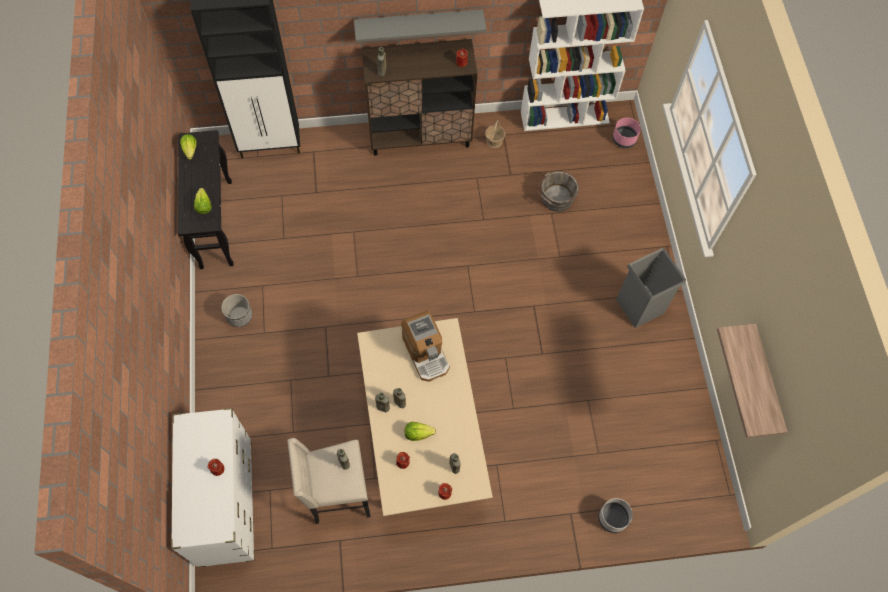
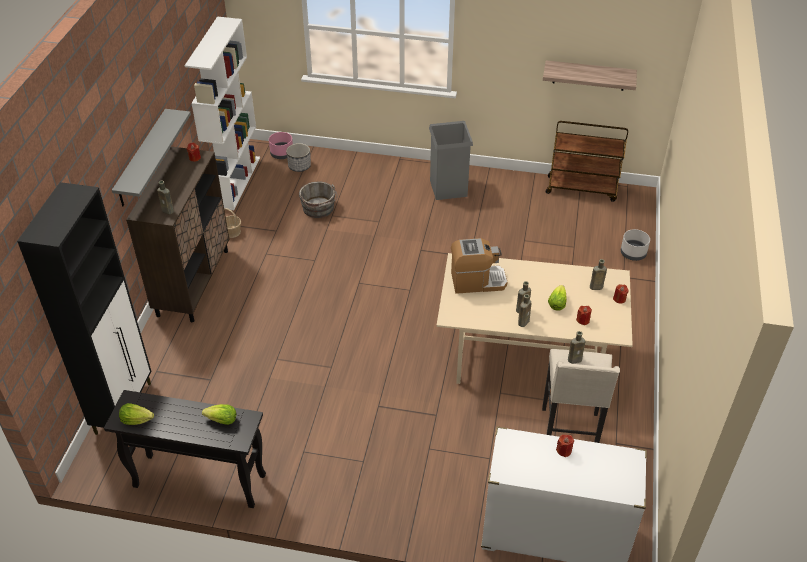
camera: 70 degrees left, 20 degrees down
planter [221,294,252,327] -> planter moved to [286,143,311,172]
none -> brown cart [546,121,628,202]

